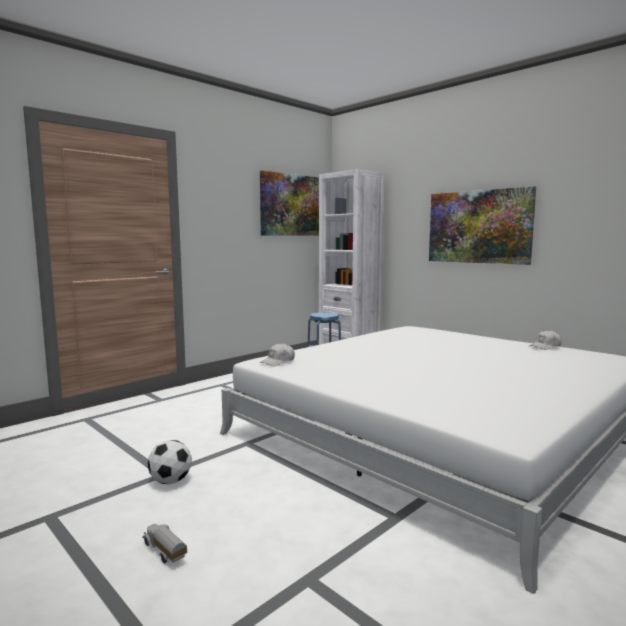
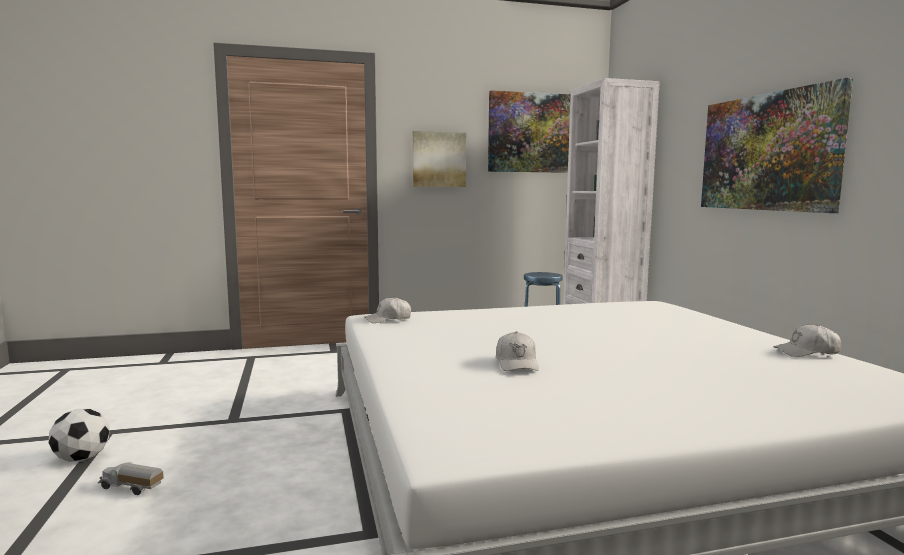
camera: 30 degrees right, 0 degrees up
toy truck [142,524,187,563] -> toy truck turned 60 degrees counterclockwise [98,462,164,495]
football [148,440,192,484] -> football moved to [48,409,109,462]
none -> picture [413,131,466,187]
none -> white cap [496,332,539,371]

